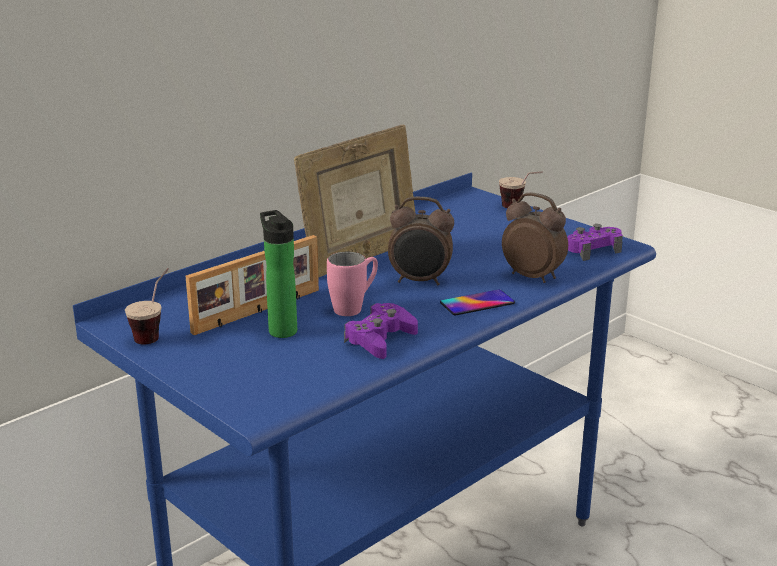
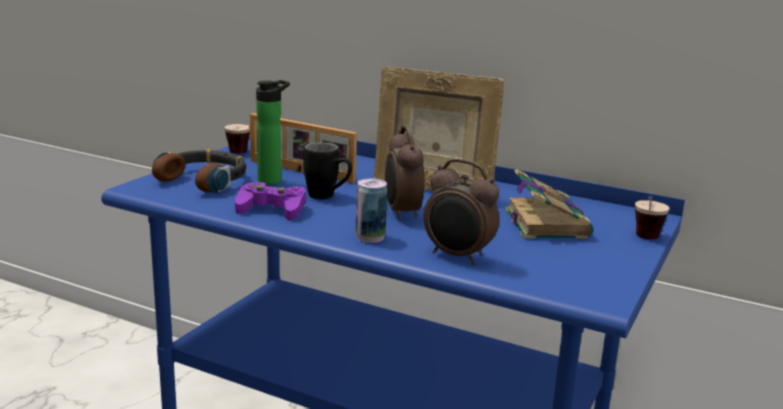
camera: 70 degrees right, 5 degrees down
pink mug [327,252,378,316] -> black mug [304,142,352,199]
phone [440,289,515,315] -> can [356,178,387,243]
alarm clock [502,192,568,283] -> alarm clock turned 105 degrees clockwise [424,158,499,265]
purple game controller [567,224,623,261] -> none
none -> headphones [152,149,246,193]
none -> book [505,169,593,239]

